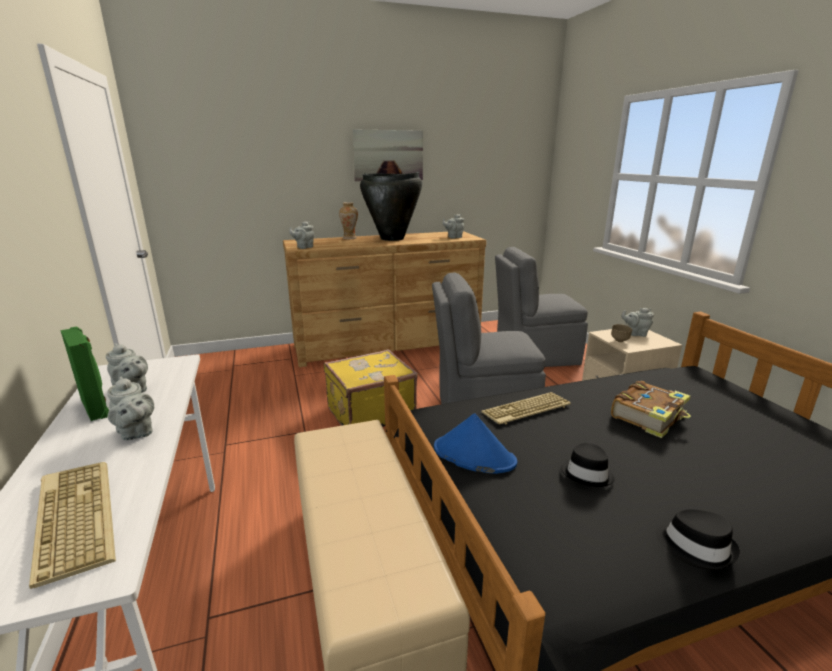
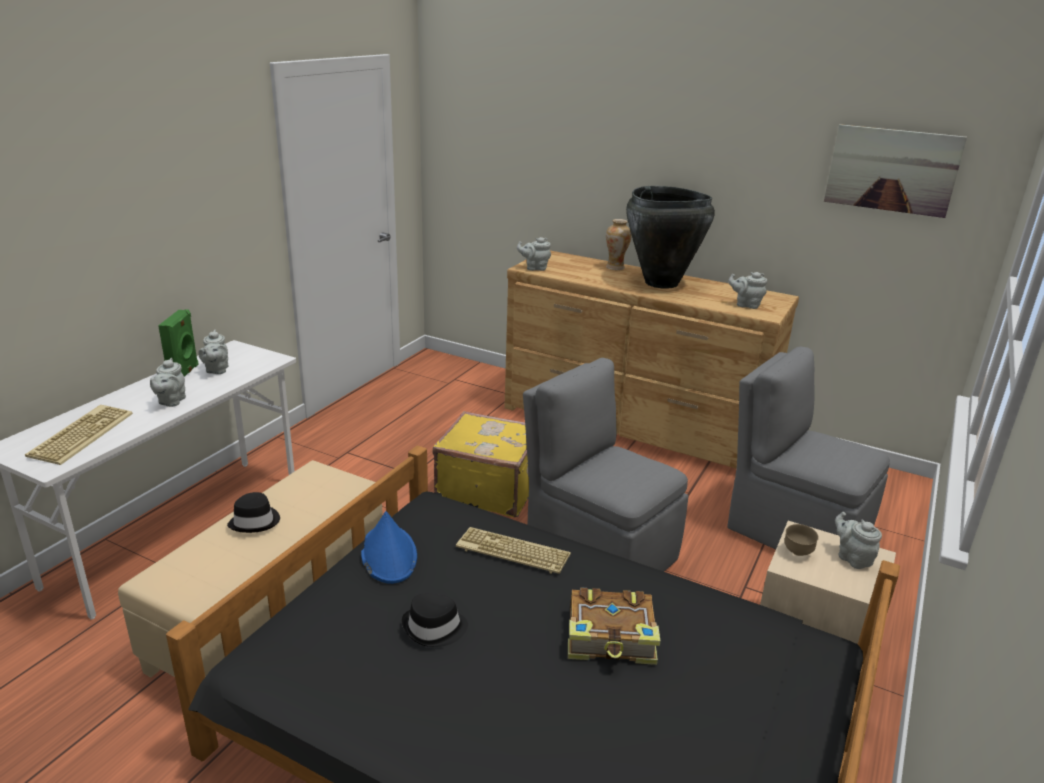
camera: 45 degrees right, 5 degrees up
picture [352,129,423,181] -> picture moved to [824,124,967,218]
black hat [656,509,740,570] -> black hat moved to [227,492,280,533]

